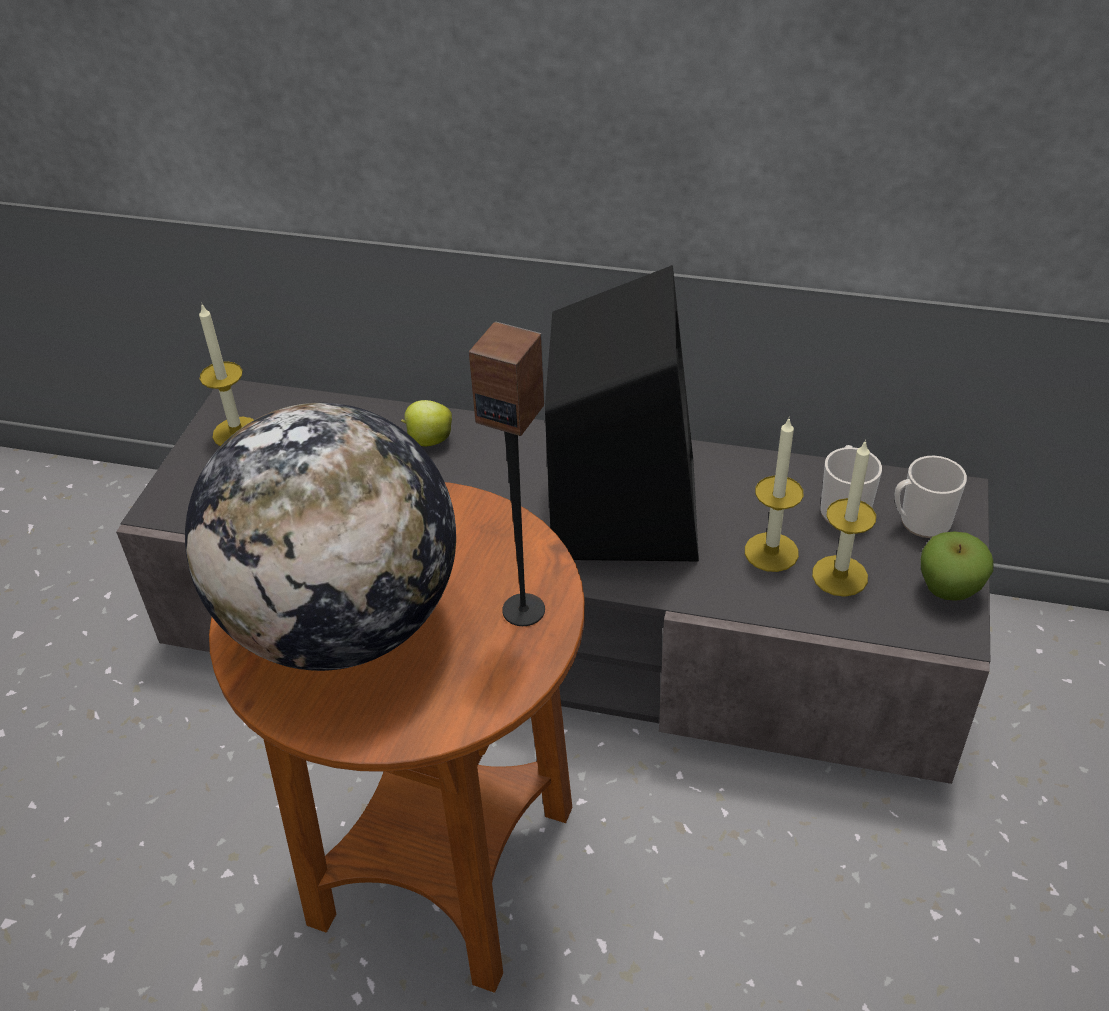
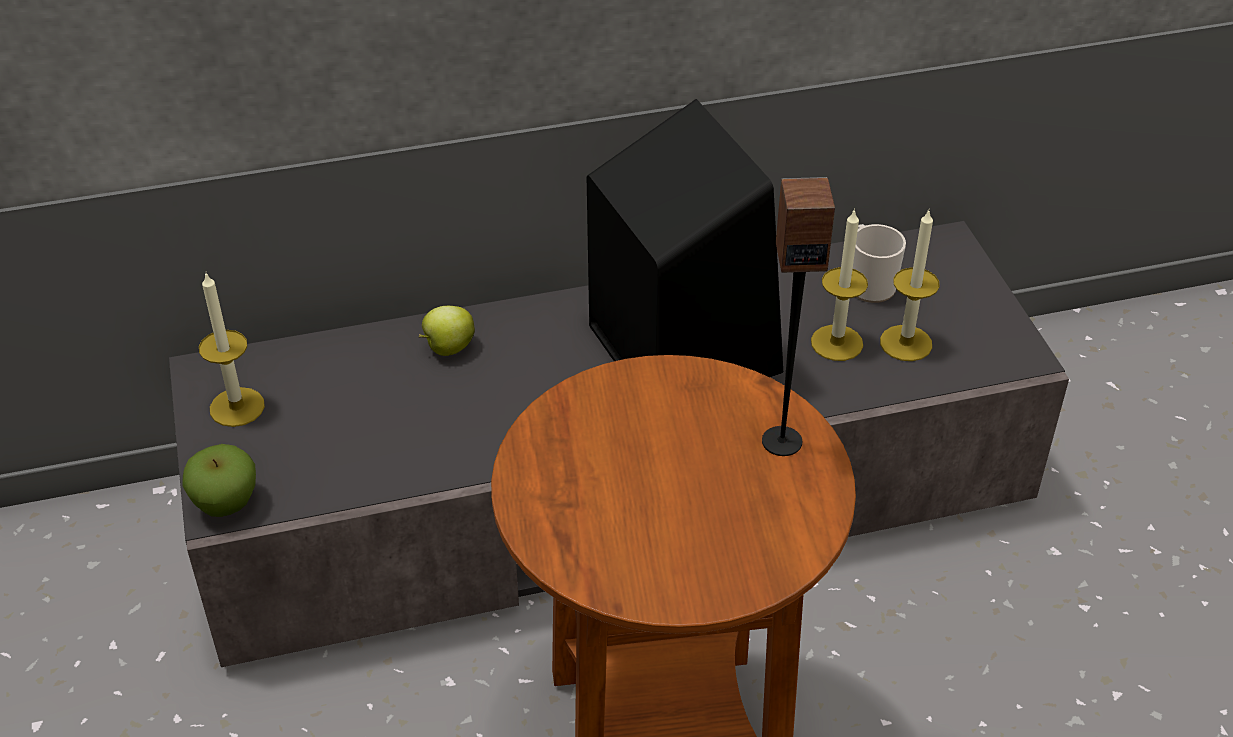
camera: 30 degrees left, 0 degrees up
globe [185,403,456,671] -> none
mug [895,456,967,538] -> none
apple [921,531,994,601] -> apple moved to [182,444,256,517]

